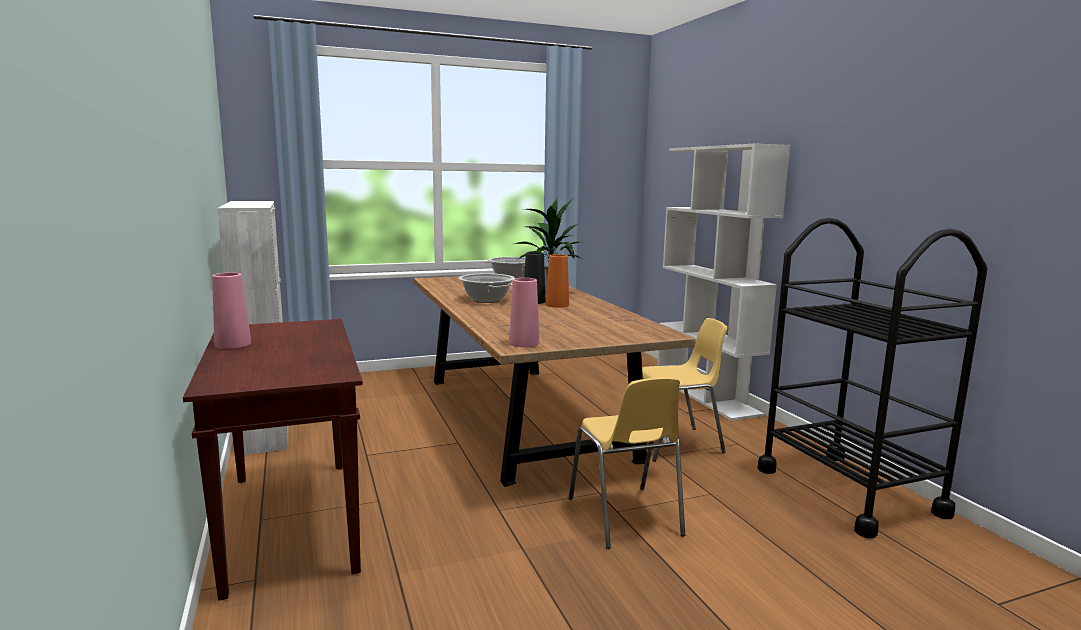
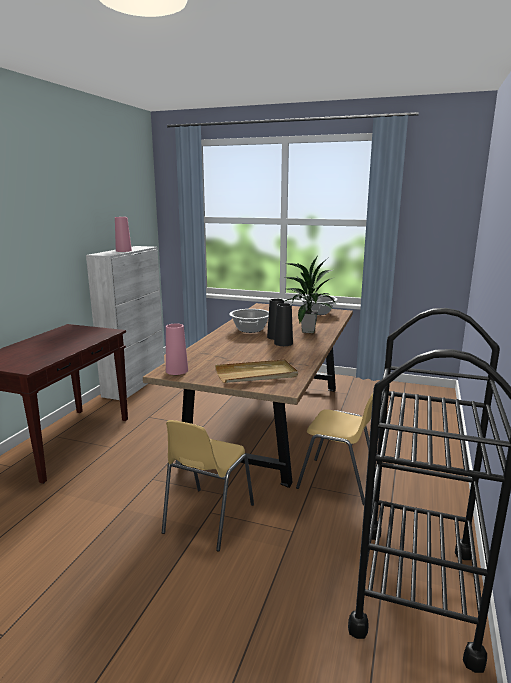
camera: 40 degrees right, 5 degrees up
pink vase [212,273,251,349] -> pink vase moved to [115,217,132,252]
orange vase [546,254,569,308] -> black vase [274,303,293,346]
white bookcase [657,144,790,421] -> none
none -> beige tray [215,359,298,383]

